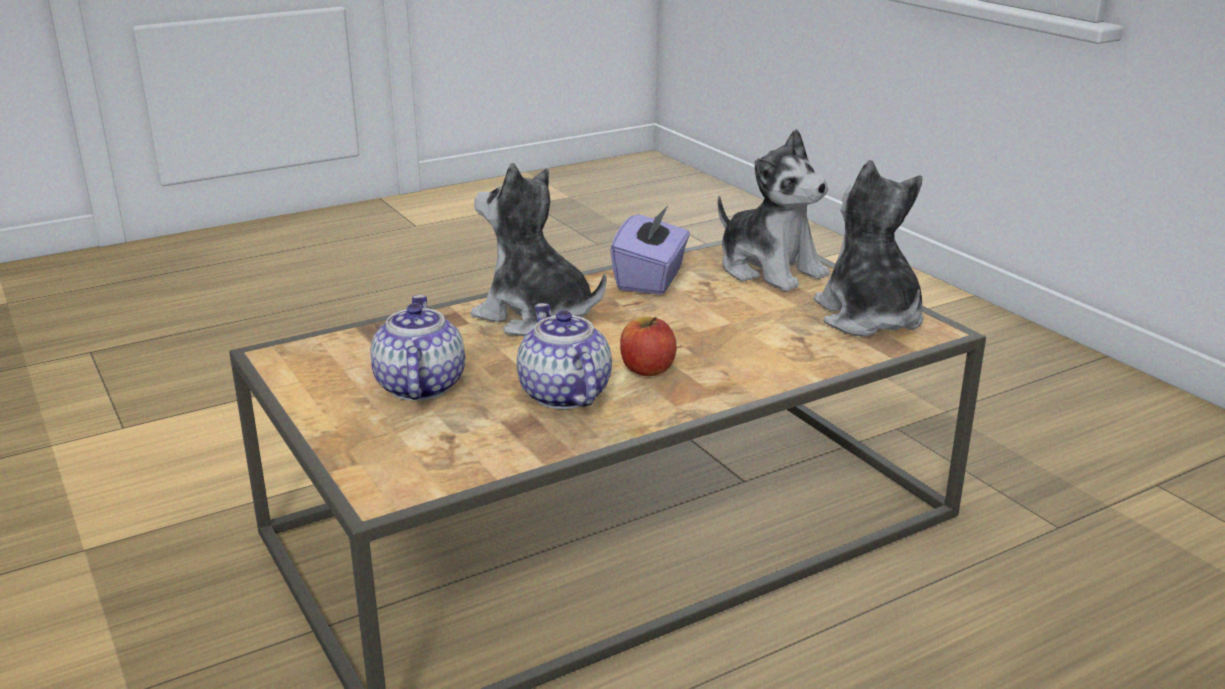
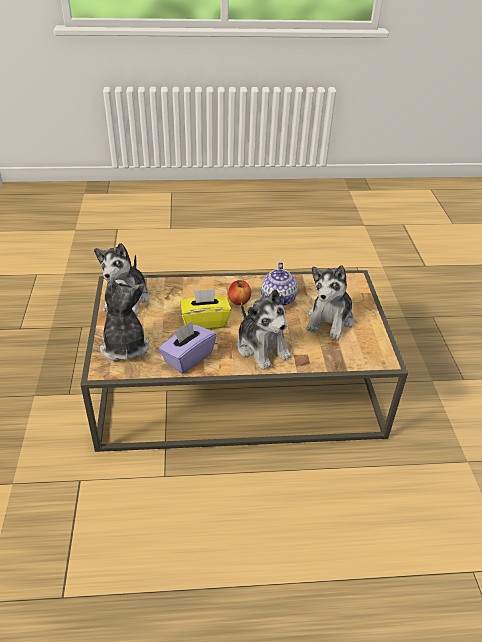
camera: 155 degrees left, 15 degrees up
teapot [371,295,465,401] -> plush toy [307,265,354,340]
none -> yellow tissue box [180,289,231,329]

